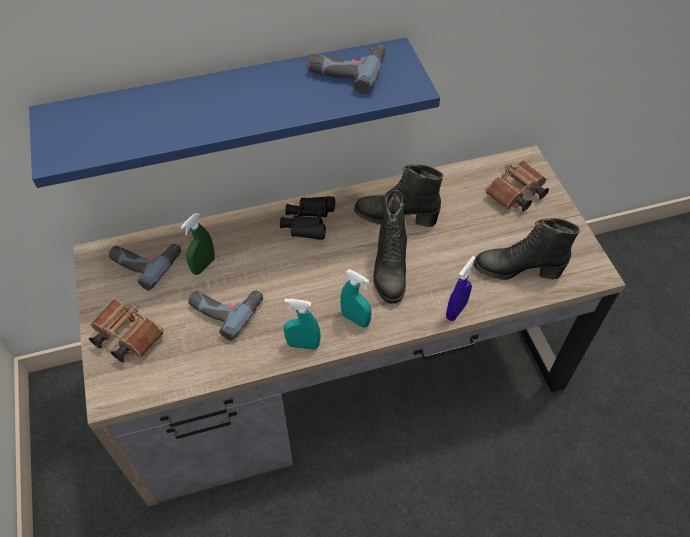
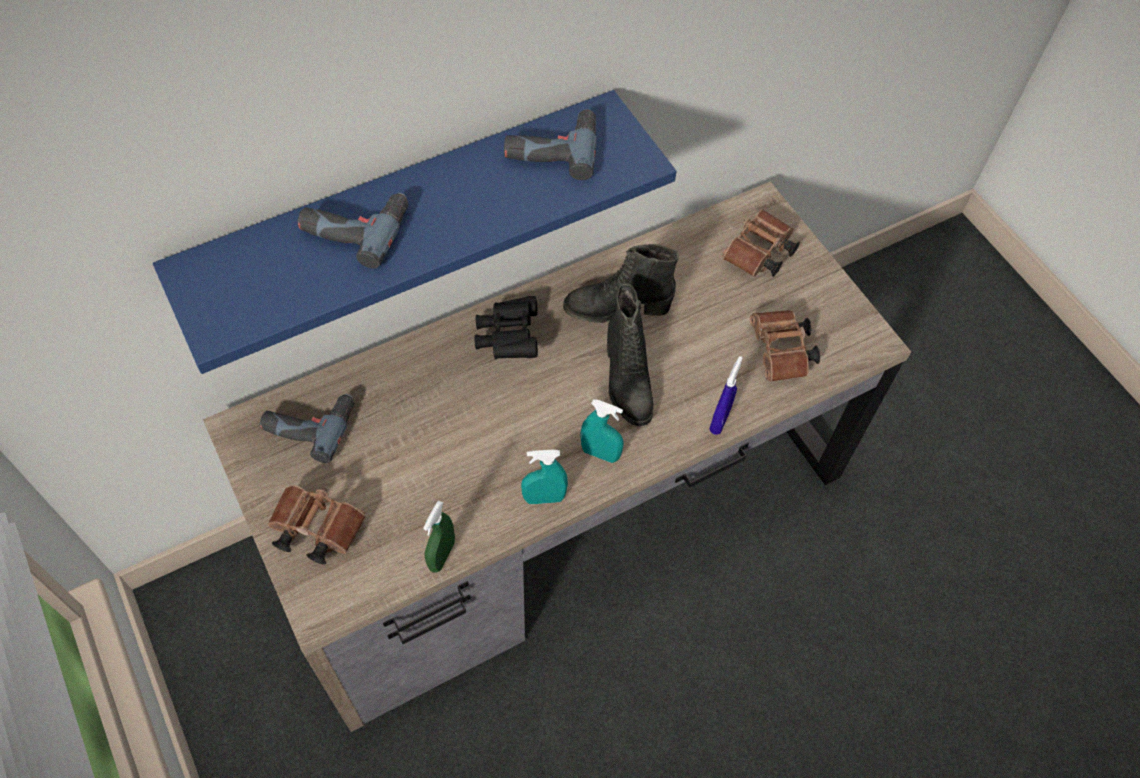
camera: 15 degrees left, 5 degrees up
green spray bottle [180,213,215,275] -> green spray bottle moved to [423,501,455,573]
power drill [188,290,263,341] -> power drill moved to [298,193,408,269]
black boot [474,218,580,280] -> brown binoculars [750,310,820,382]

